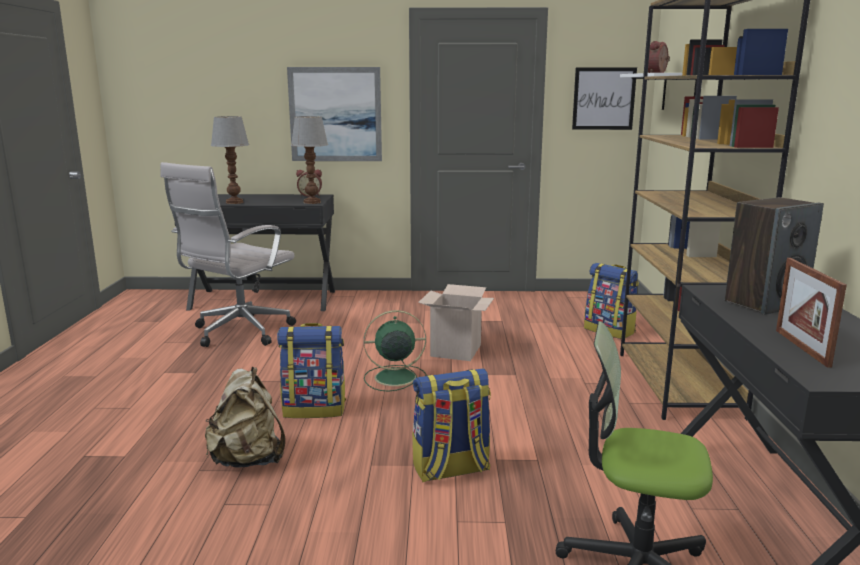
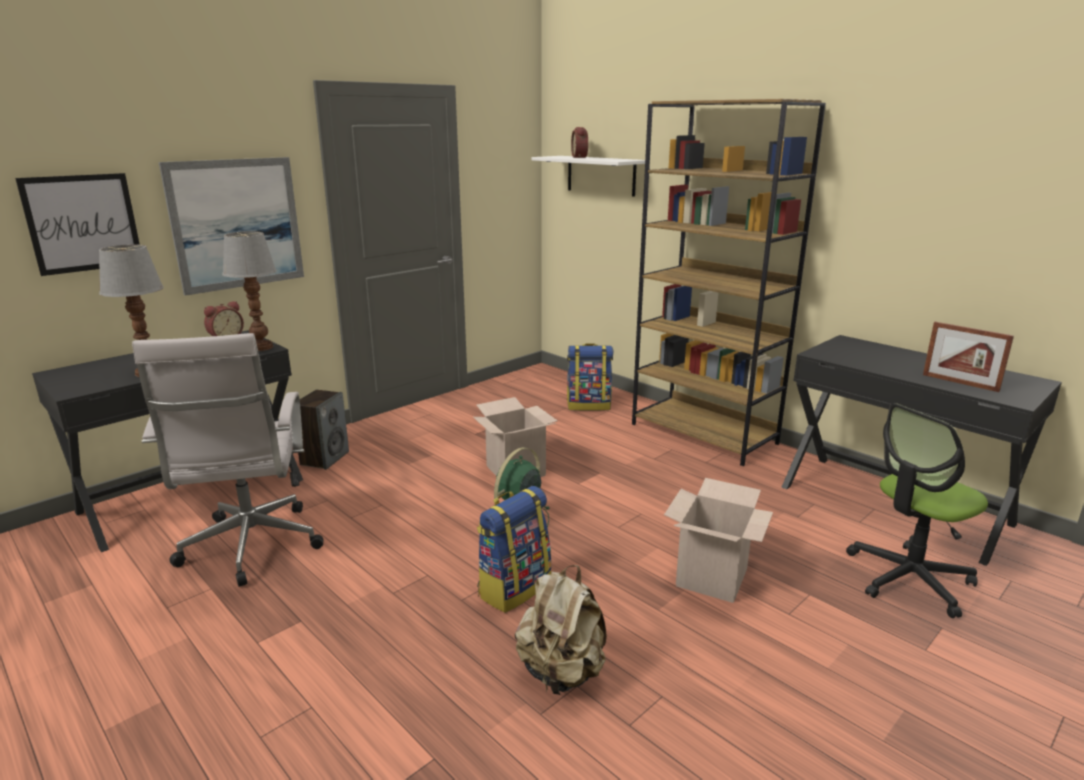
camera: 45 degrees left, 5 degrees up
backpack [412,368,491,482] -> cardboard box [664,478,773,603]
picture [572,67,637,130] -> picture moved to [15,173,140,276]
speaker [725,197,824,315] -> speaker moved to [298,390,349,470]

